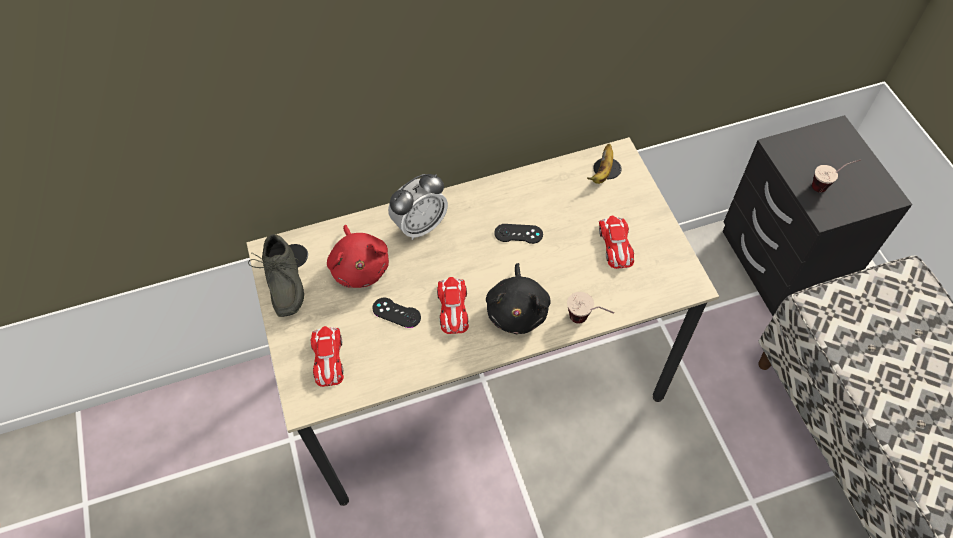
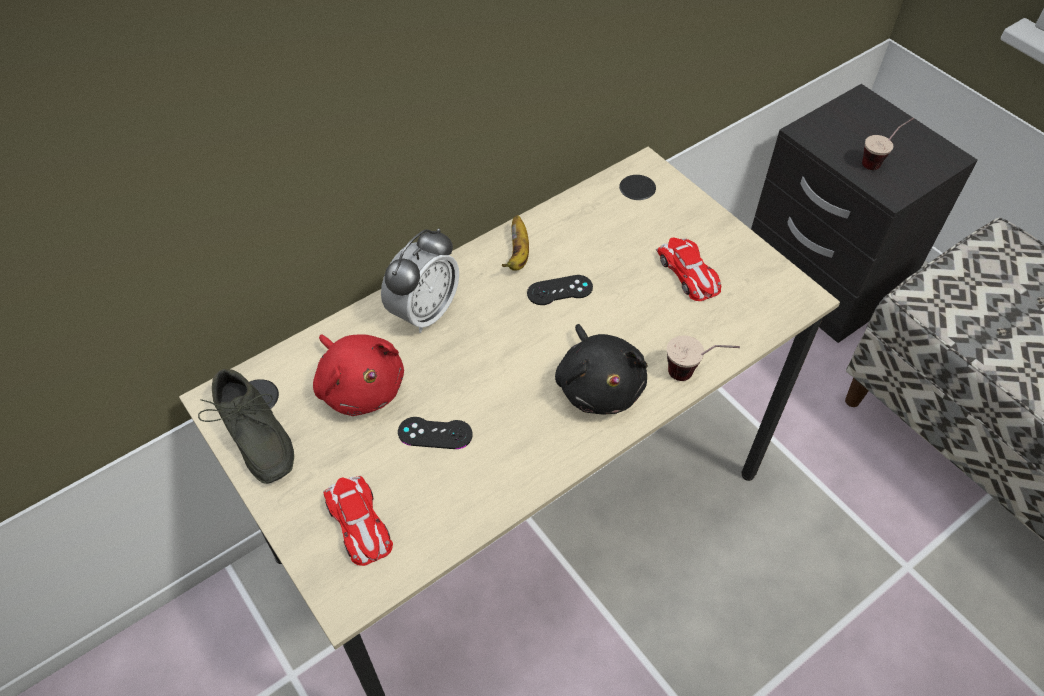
camera: 20 degrees left, 5 degrees down
toy car [437,277,469,334] -> none
banana [587,144,613,184] -> banana moved to [502,215,529,271]

